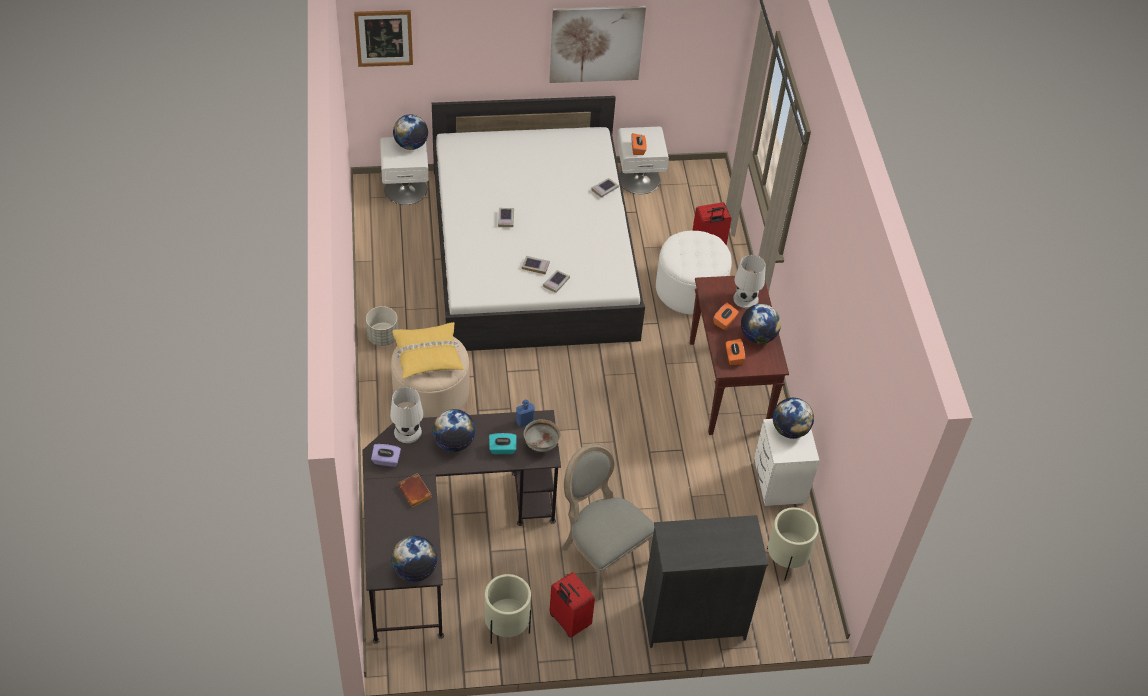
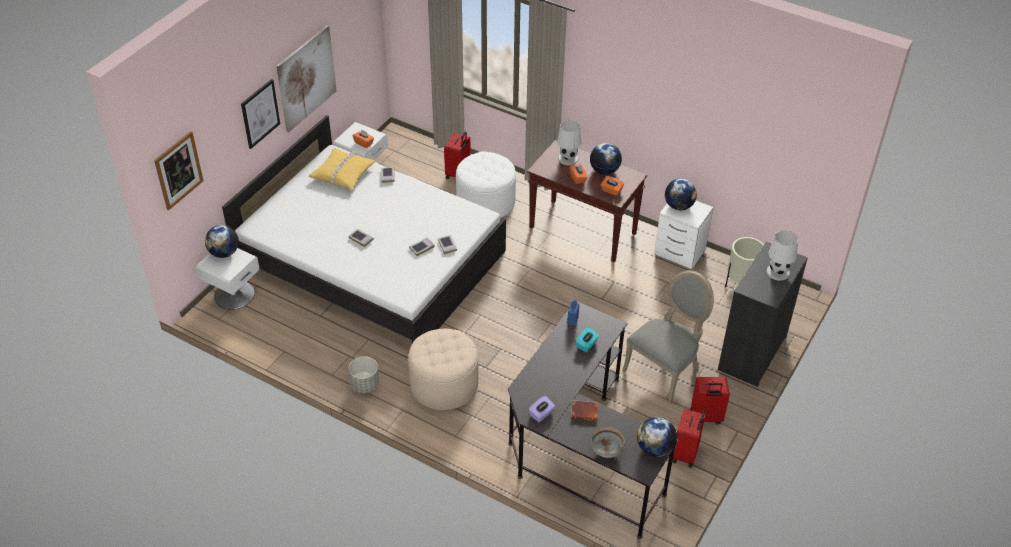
camera: 50 degrees left, 5 degrees down
white table lamp [390,387,423,443] -> white table lamp moved to [766,230,798,281]
yellow pillow [392,322,464,378] -> yellow pillow moved to [309,148,376,190]
globe [432,409,475,452] -> none
beige planter [485,574,531,644] -> red suitcase [673,409,706,468]
grey bowl [524,419,561,452] -> grey bowl moved to [591,427,625,458]
grey chair [561,443,654,600] -> grey chair turned 135 degrees clockwise [623,270,714,404]
none -> picture [241,79,280,149]

